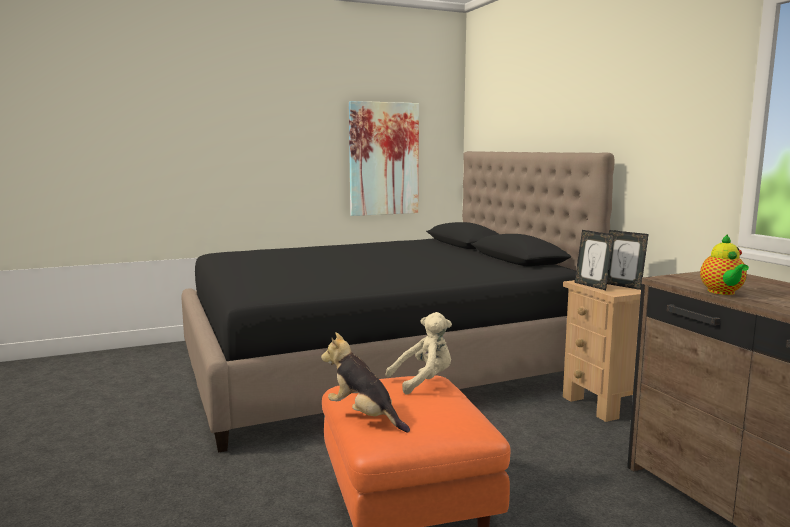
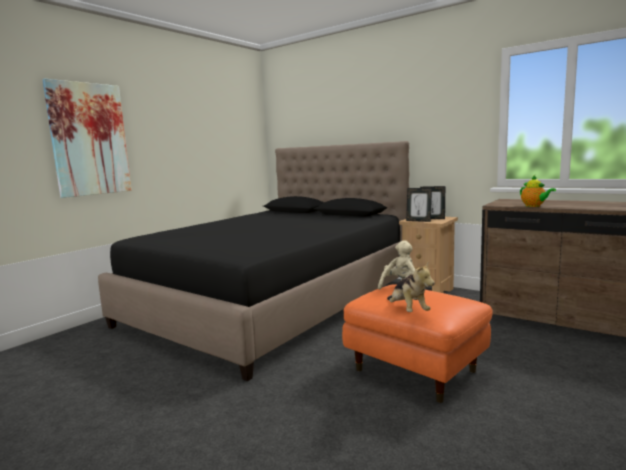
camera: 30 degrees left, 0 degrees up
plush toy [321,333,410,433] -> plush toy turned 120 degrees counterclockwise [387,263,435,312]
picture [349,101,419,216] -> picture moved to [42,79,132,198]

